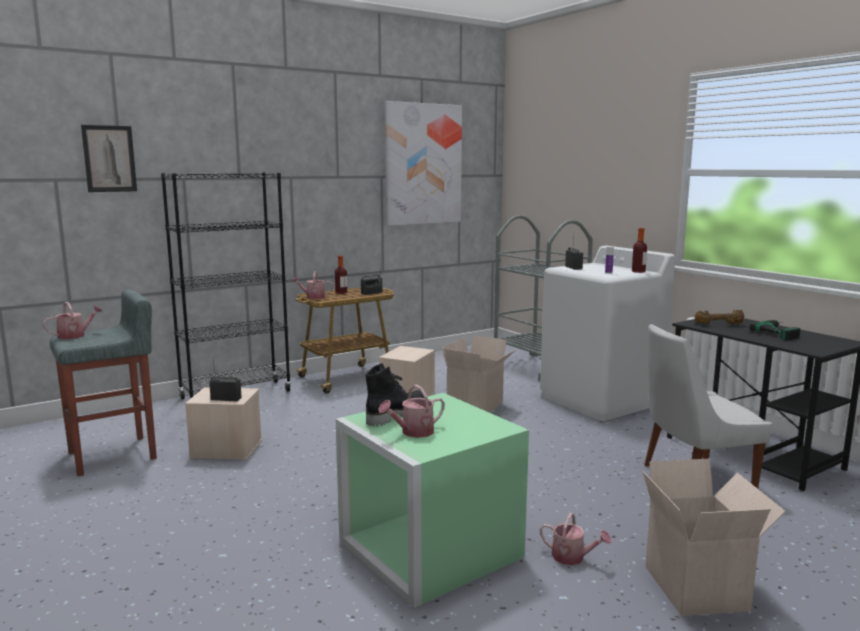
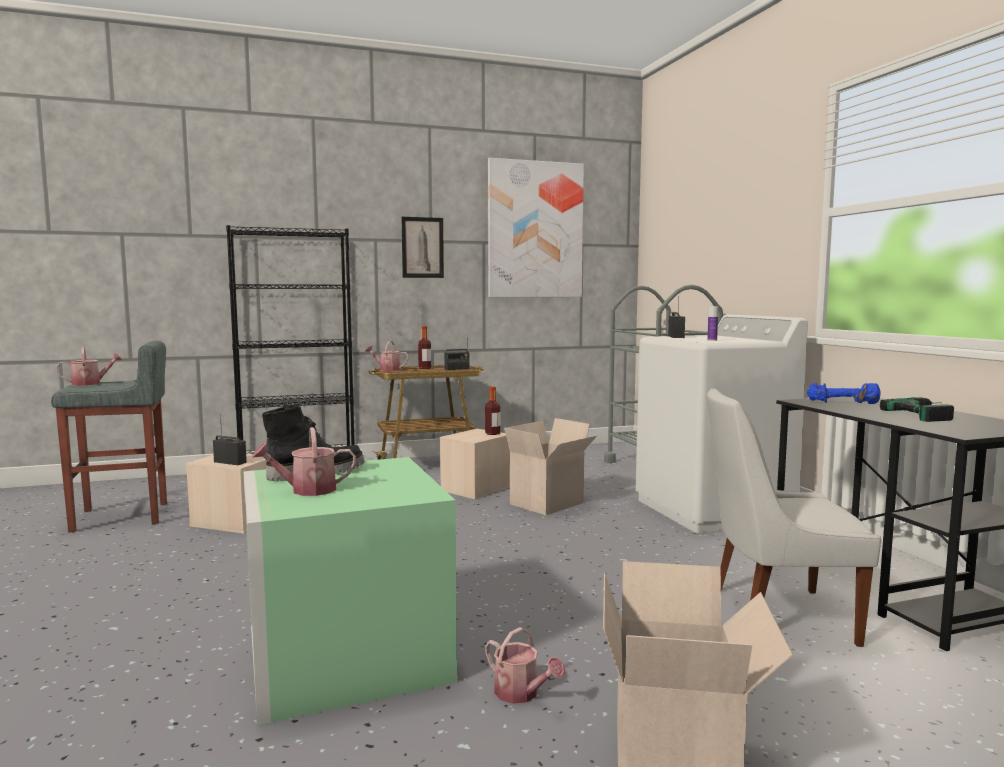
camera: 15 degrees right, 5 degrees down
picture [81,125,137,192] -> picture moved to [402,217,444,278]
bottle [632,228,647,273] -> bottle moved to [485,386,500,435]
brown dumbbell [695,310,744,325] -> blue dumbbell [807,383,881,404]

